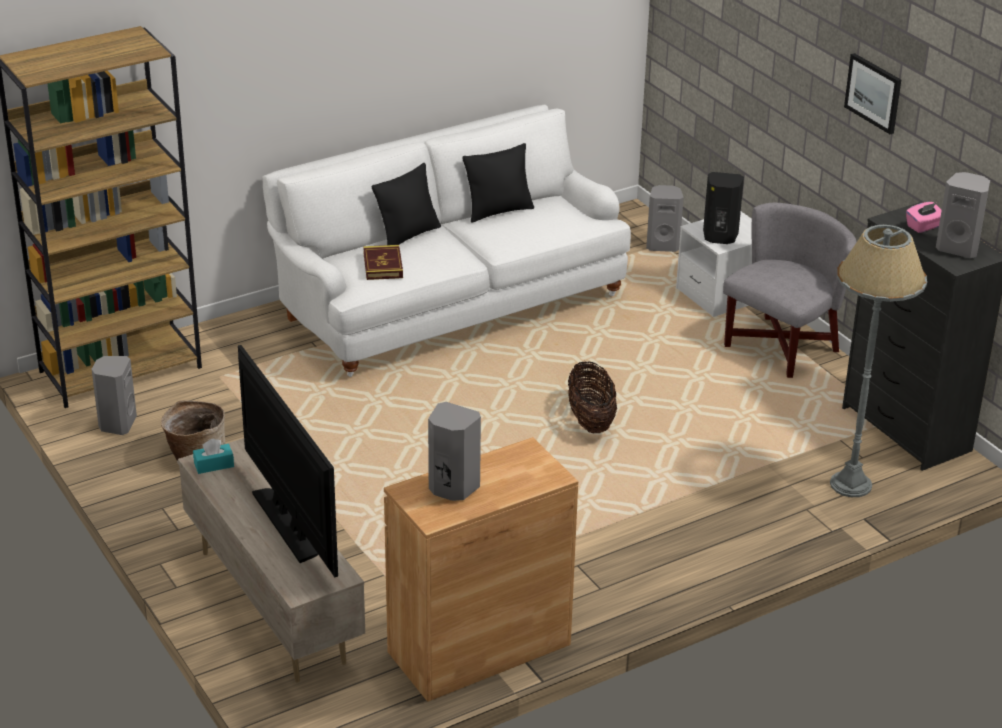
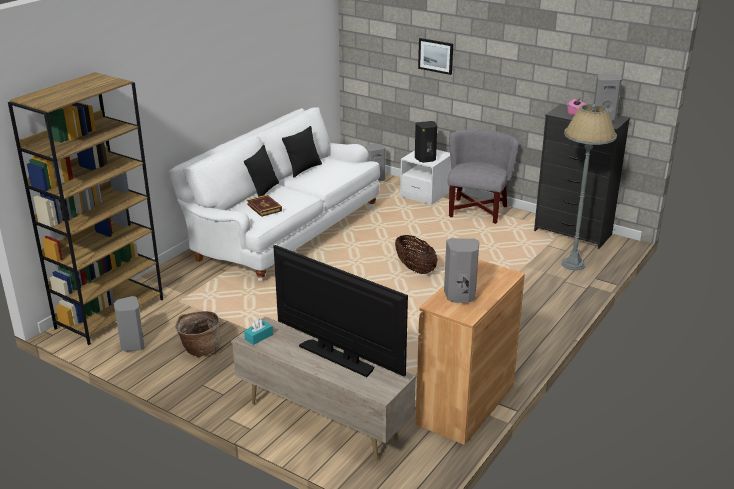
camera: 25 degrees left, 5 degrees down
picture [844,53,901,134] -> picture moved to [418,38,453,75]

